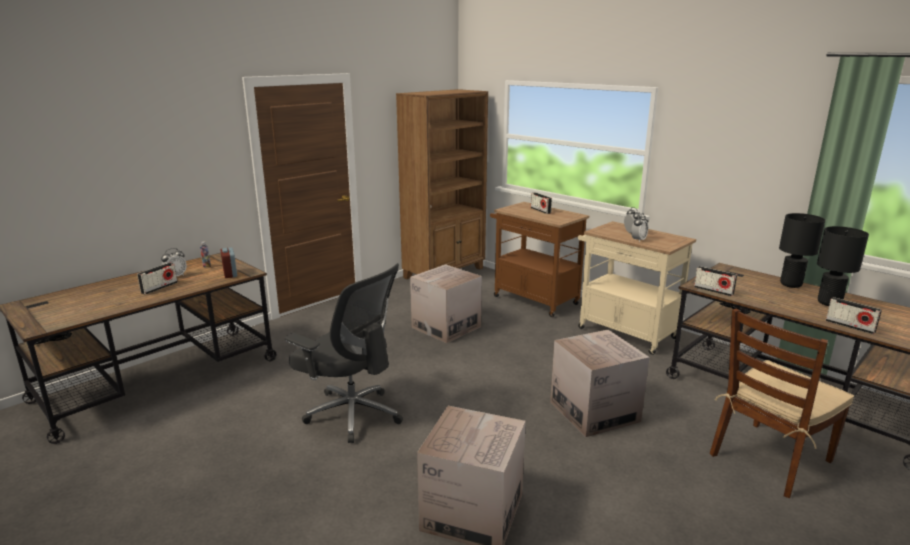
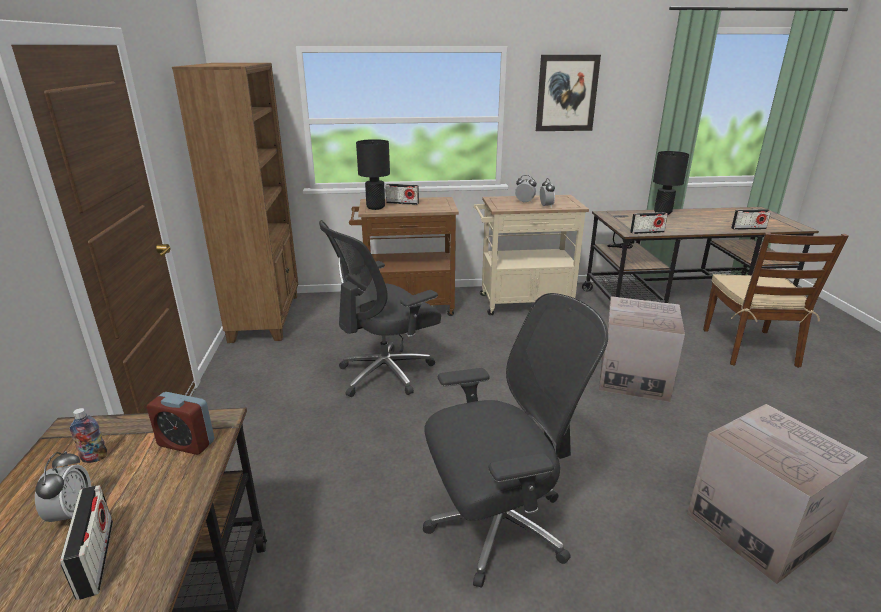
camera: 50 degrees left, 5 degrees up
cardboard box [410,264,482,343] -> office chair [319,220,441,397]
black table lamp [817,226,869,306] -> black table lamp moved to [356,139,390,210]
none -> picture [536,55,601,131]

